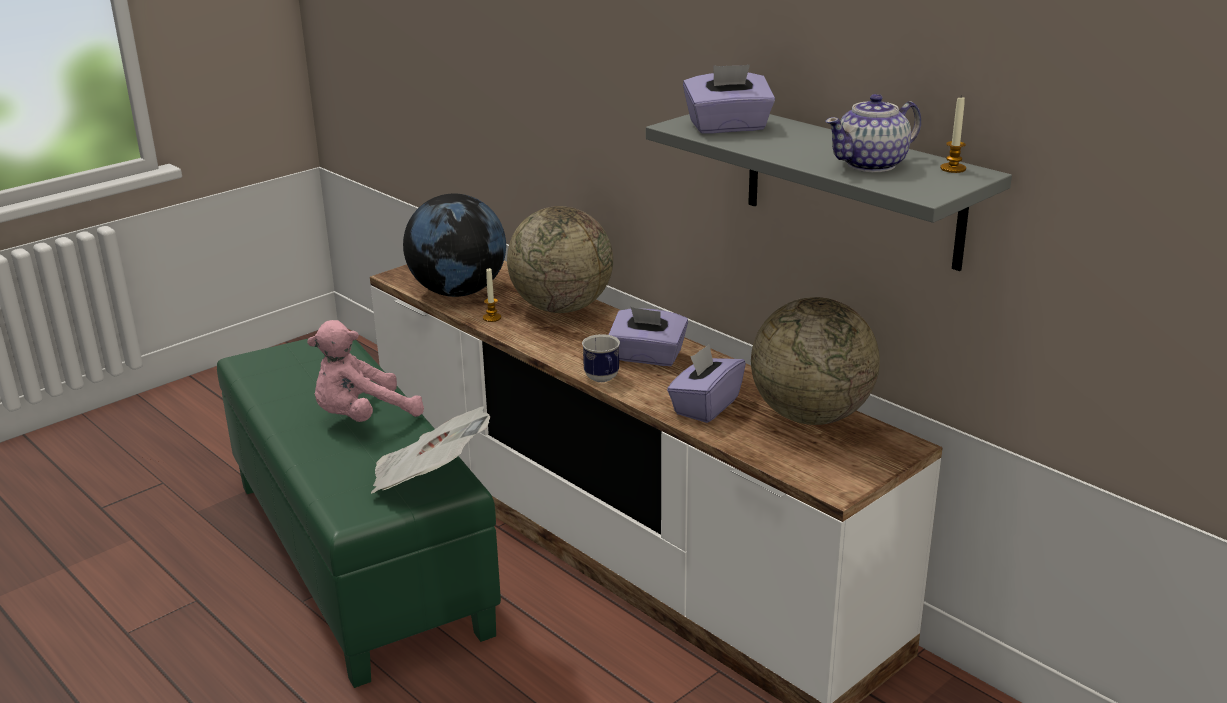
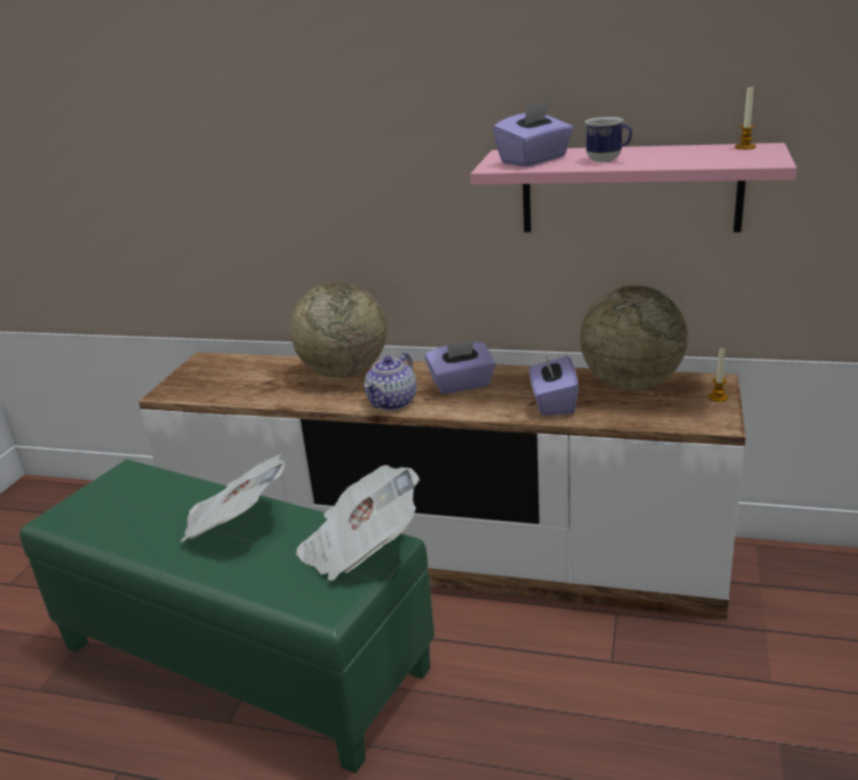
camera: 30 degrees left, 0 degrees up
pink plush toy [307,320,424,422] -> newspaper [181,454,285,542]
globe [403,194,506,297] -> none
candle [483,268,501,322] -> candle moved to [708,348,728,402]
mug [582,334,620,382] -> mug moved to [585,117,632,162]
grey shelf [646,114,1012,271] -> pink shelf [471,143,797,232]
teapot [825,94,921,172] -> teapot moved to [364,353,417,410]

